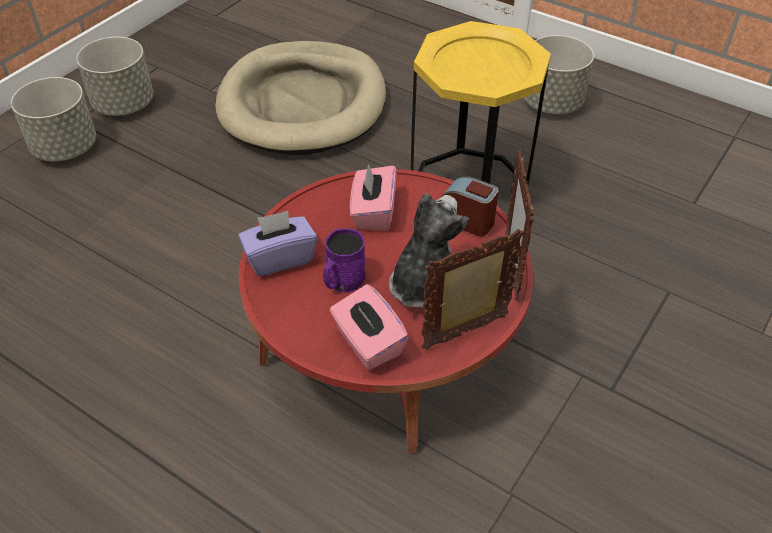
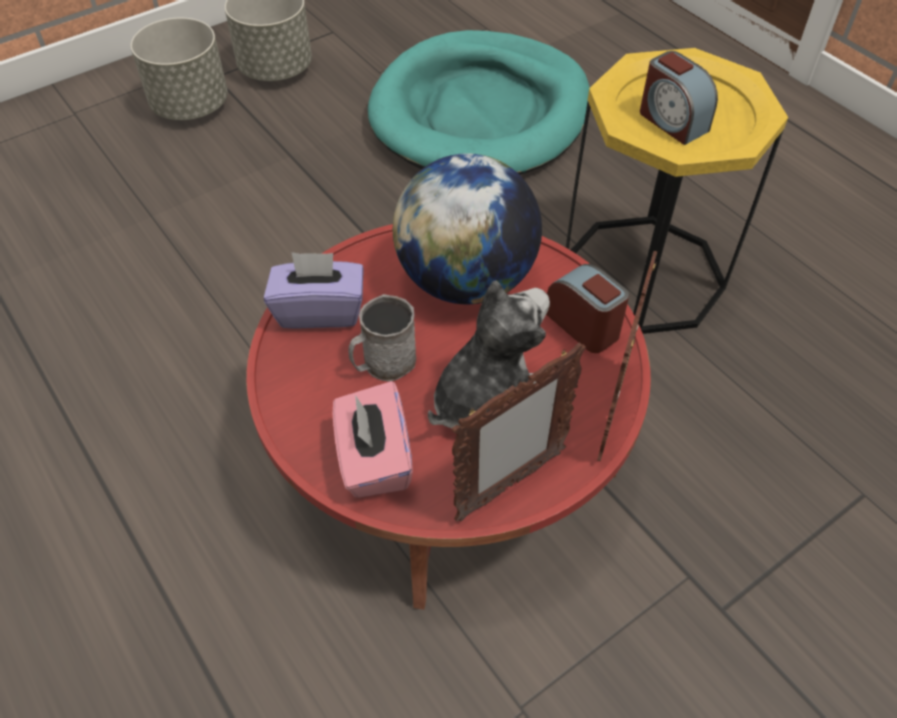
camera: 20 degrees right, 5 degrees up
beige dog bed [215,41,386,155] -> turquoise dog bed [368,30,590,175]
purple mug [323,228,366,292] -> grey mug [348,294,416,382]
pink tissue box [350,164,397,231] -> globe [393,153,542,304]
picture frame [421,229,524,350] -> picture frame turned 150 degrees clockwise [451,342,586,522]
grey planter [524,35,594,114] -> none
none -> alarm clock [640,51,718,145]

